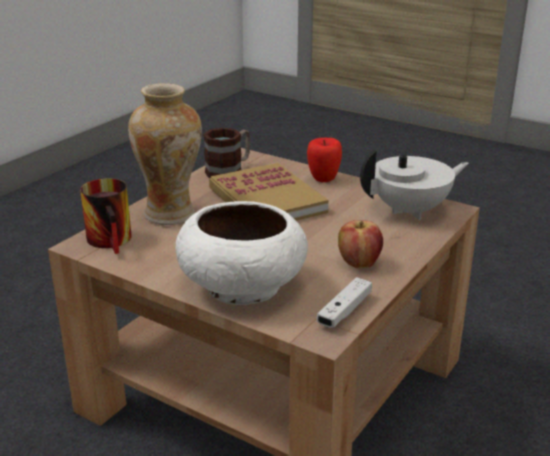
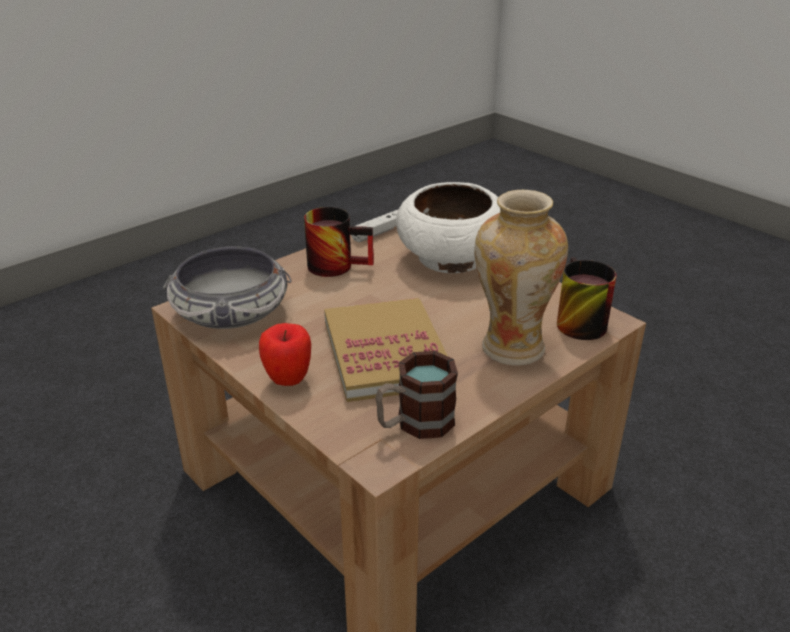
camera: 165 degrees left, 5 degrees up
apple [338,220,383,268] -> mug [304,207,374,277]
white teapot [360,149,469,220] -> bowl [163,246,291,329]

